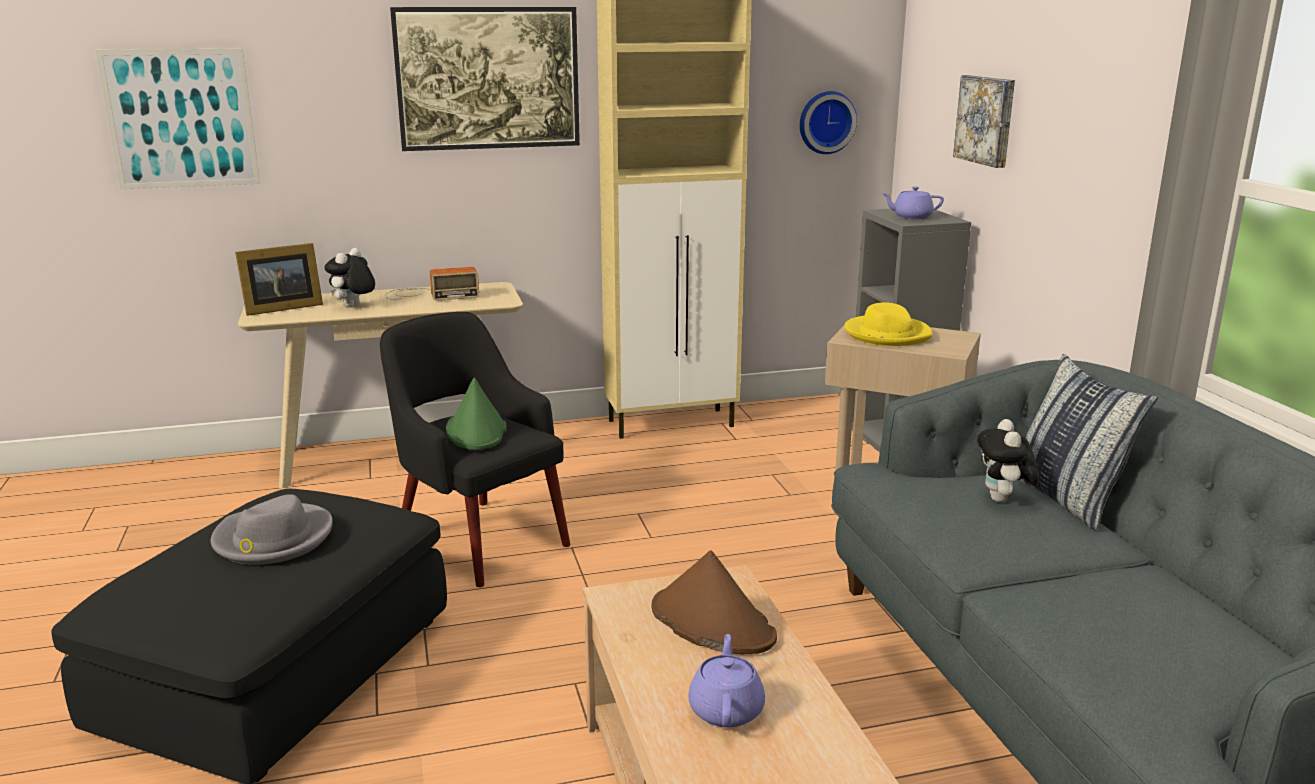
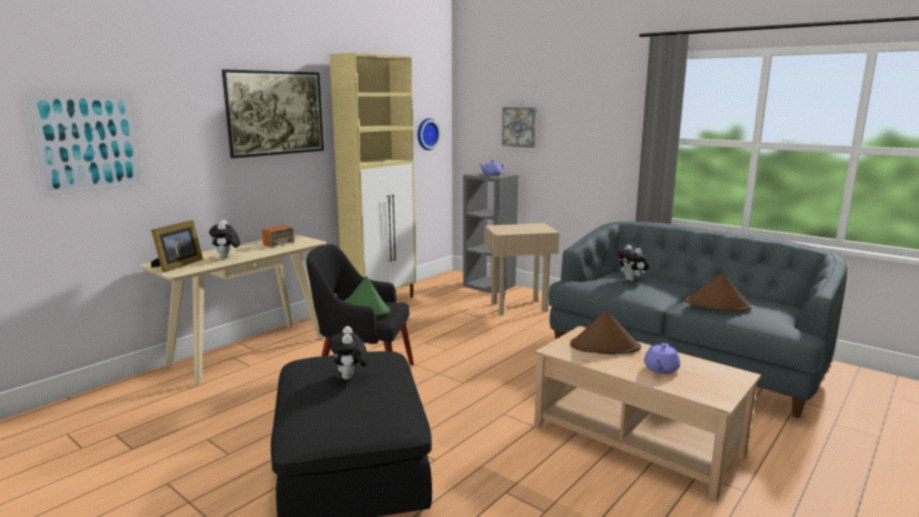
camera: 35 degrees left, 5 degrees down
grey hat [211,494,333,565] -> plush toy [330,326,369,380]
purple teapot [688,634,765,728] -> purple teapot turned 120 degrees counterclockwise [644,343,680,374]
yellow hat [844,302,932,346] -> none
pillow [1020,354,1158,530] -> none
none -> brown hat [685,273,751,311]

